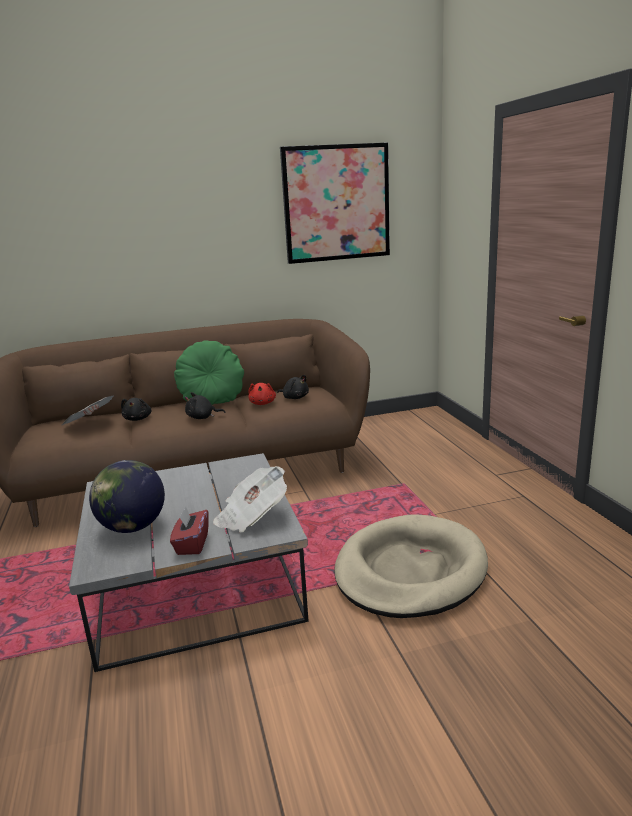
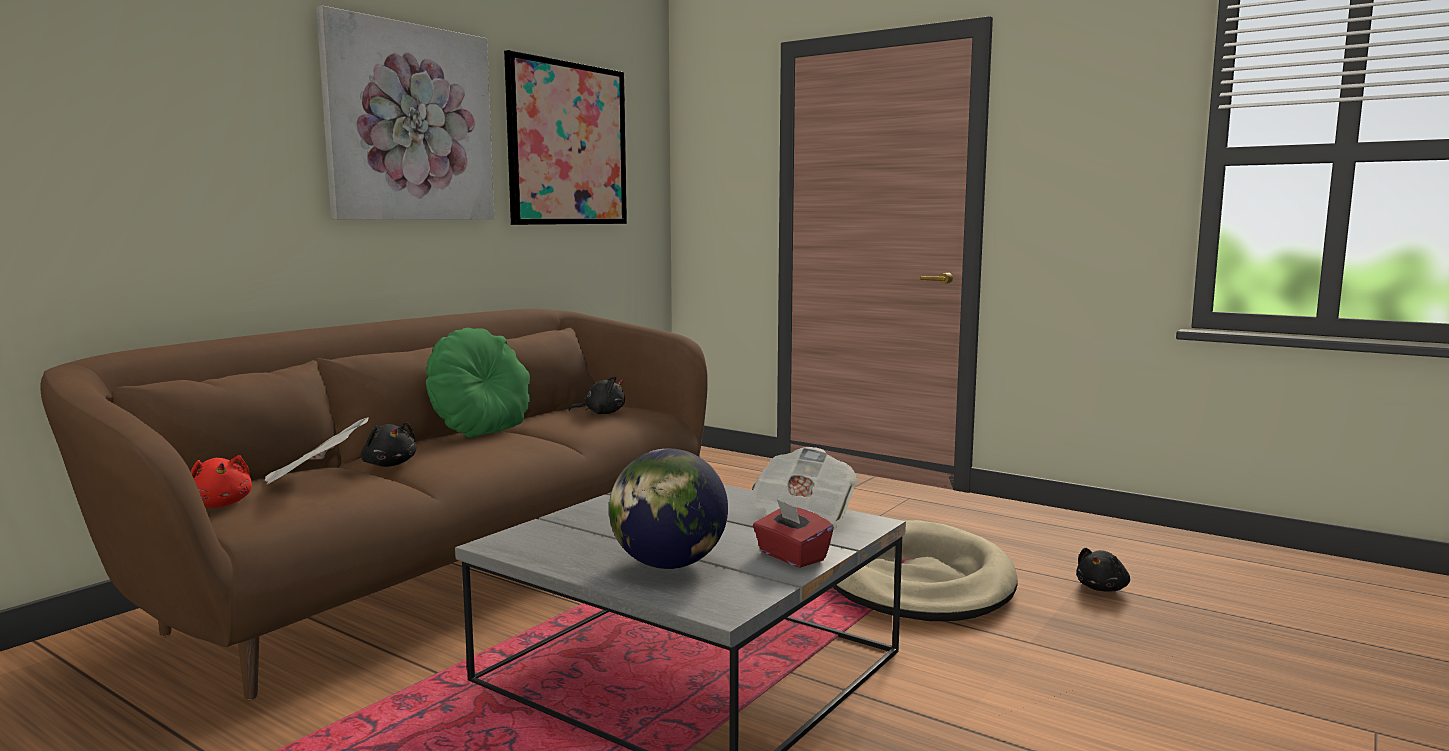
camera: 40 degrees left, 10 degrees down
black plush toy [185,392,225,419] -> black plush toy moved to [1076,548,1130,592]
red plush toy [248,383,276,405] -> red plush toy moved to [191,455,252,508]
none -> picture [316,5,495,220]

